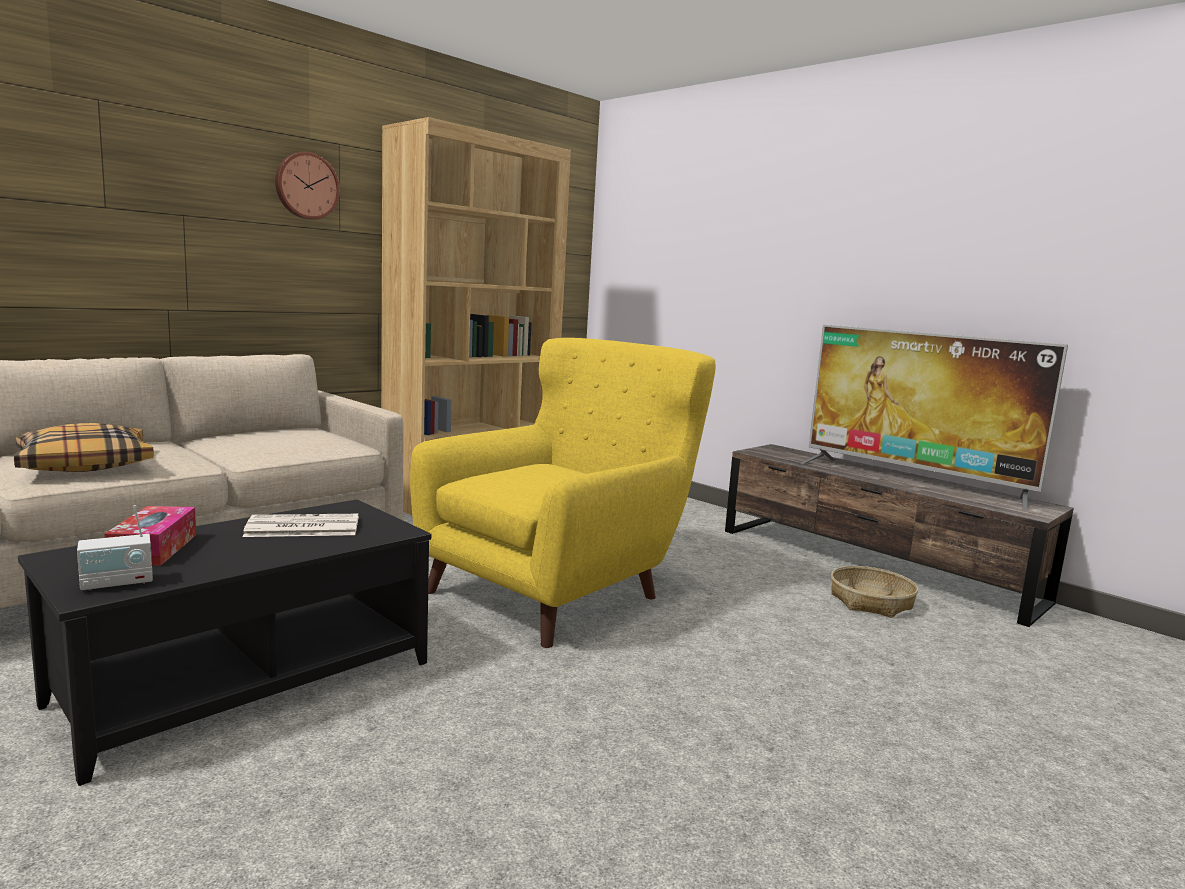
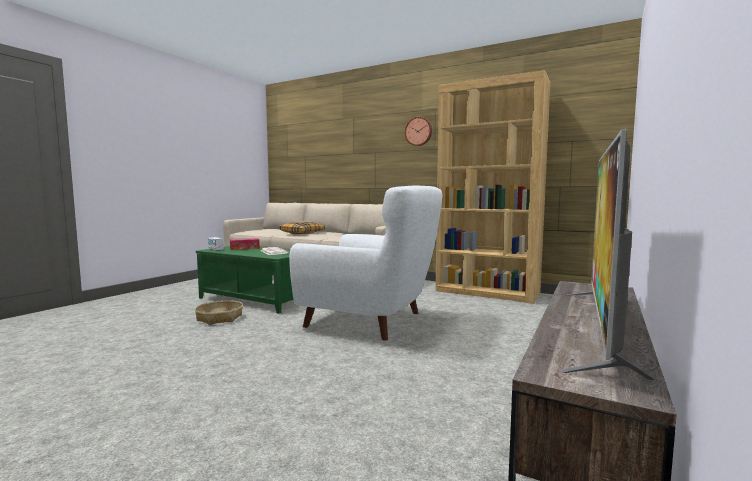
camera: 75 degrees right, 5 degrees down
black coffee table [18,499,431,786] -> green coffee table [196,246,293,314]
yellow armchair [410,338,716,648] -> white armchair [289,186,442,340]
basket [831,566,918,618] -> basket moved to [195,300,243,325]

